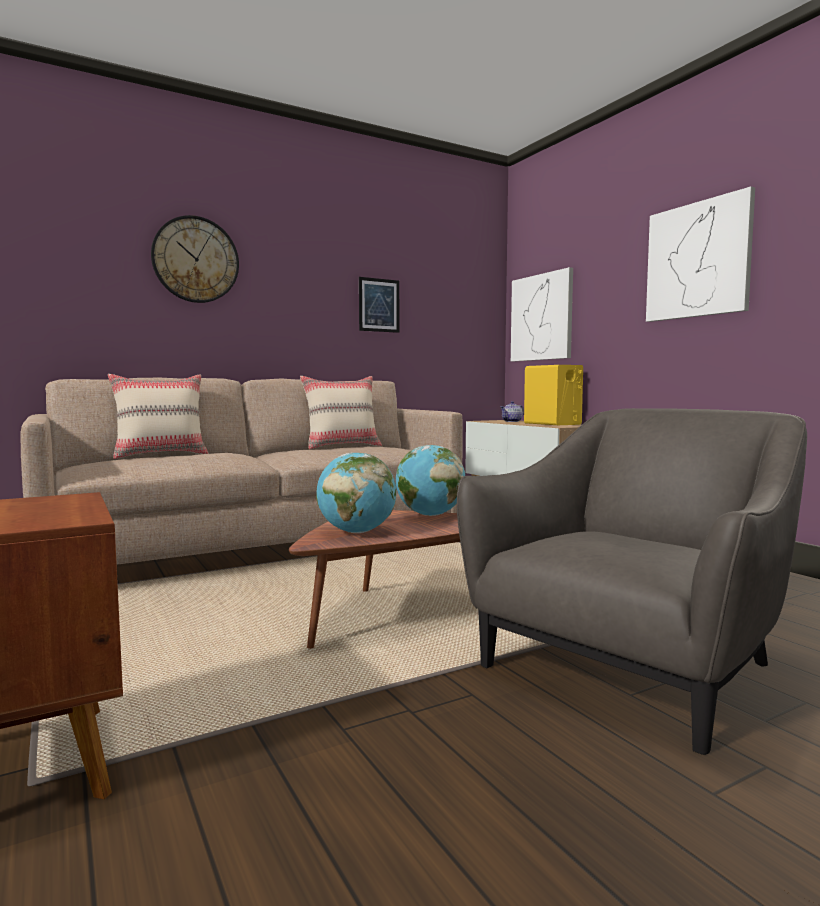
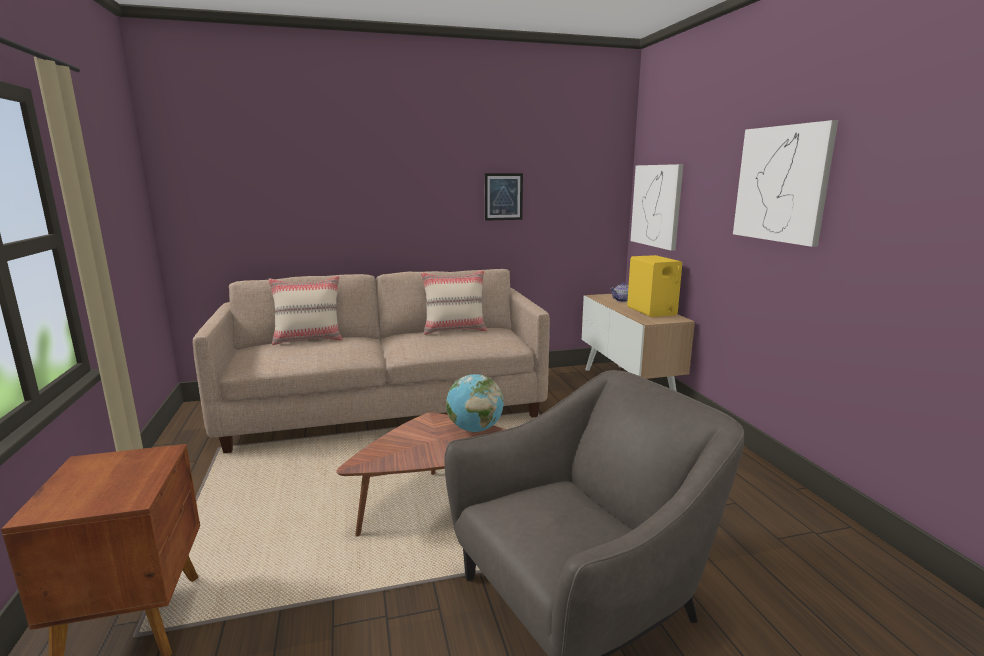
camera: 15 degrees right, 10 degrees up
wall clock [151,215,239,303] -> none
globe [316,453,396,533] -> none

